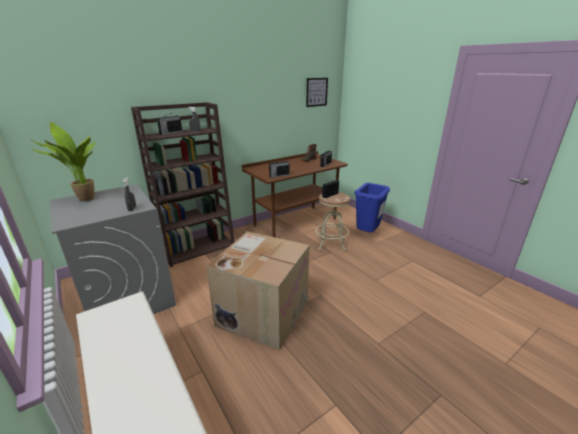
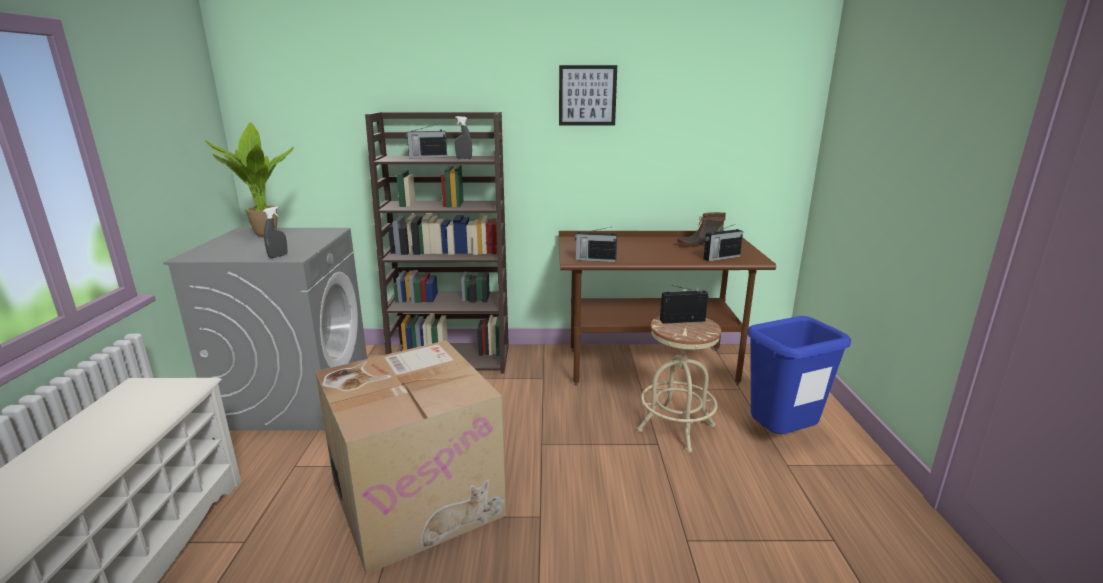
camera: 35 degrees right, 5 degrees down
picture [306,78,328,107] -> picture moved to [559,65,617,126]

